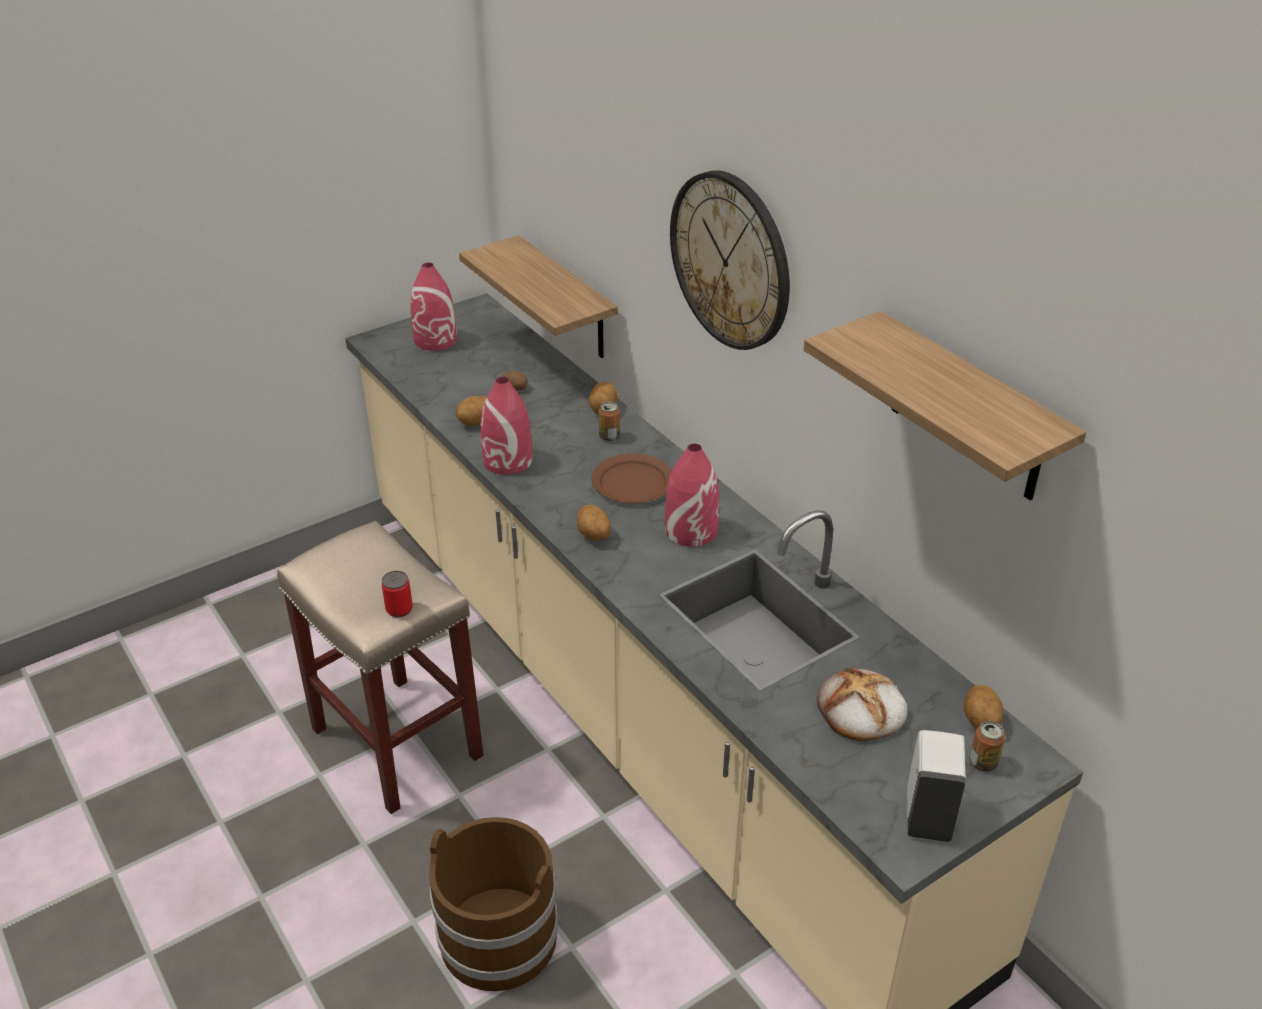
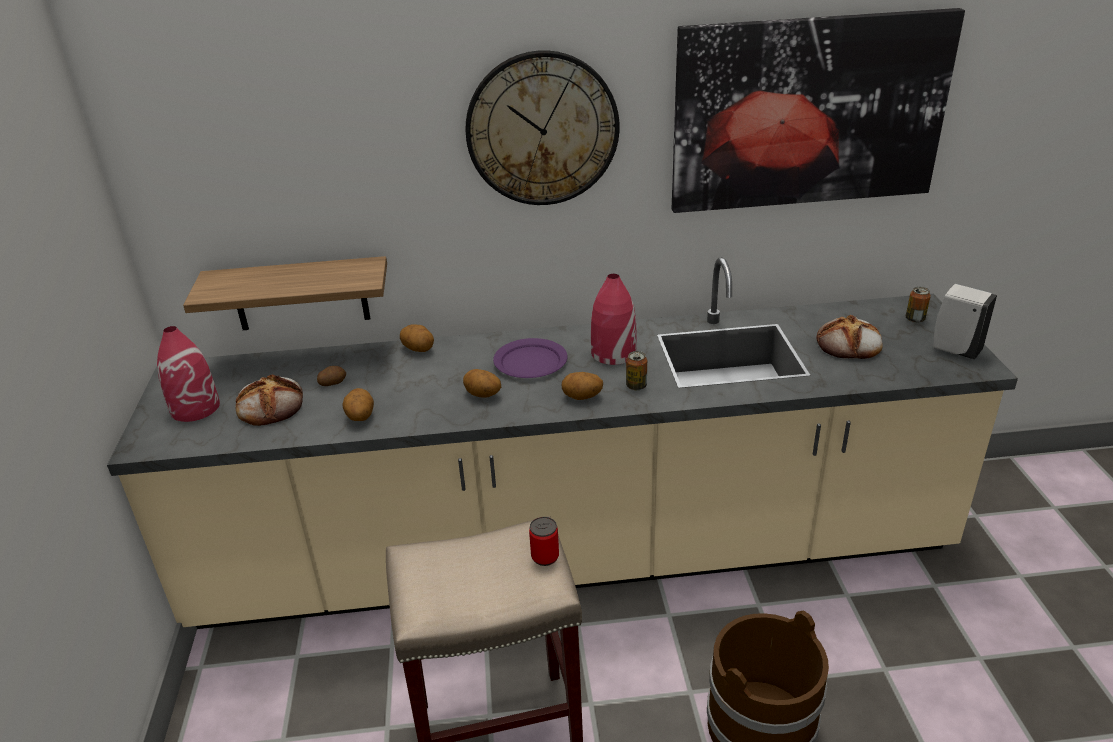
camera: 60 degrees left, 5 degrees down
red vase [481,377,532,475] -> none
brown plate [592,453,672,503] -> purple plate [493,338,568,378]
can [599,401,620,441] -> can moved to [626,351,647,390]
shelf [804,311,1086,501] -> picture [672,8,965,213]
potato [963,685,1003,729] -> potato moved to [463,369,501,397]
none -> bread [236,374,303,426]

